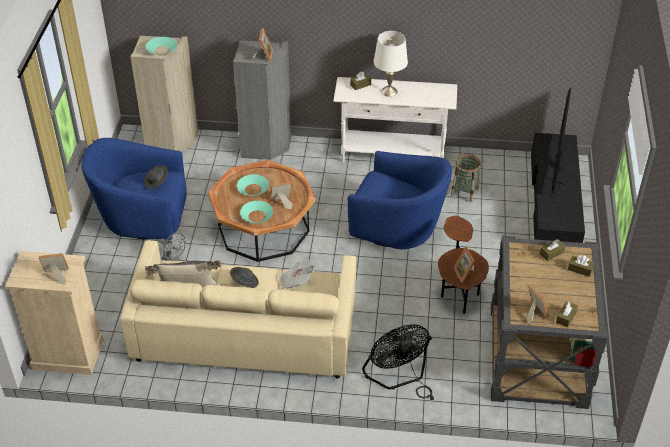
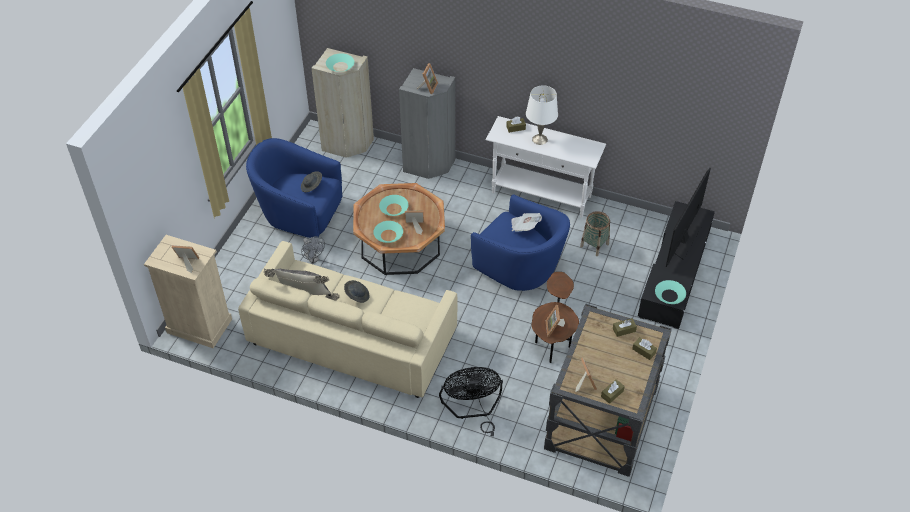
camera: 15 degrees right, 5 degrees up
newspaper [278,260,315,289] -> newspaper moved to [511,213,542,232]
none -> turquoise bowl [655,280,686,304]

